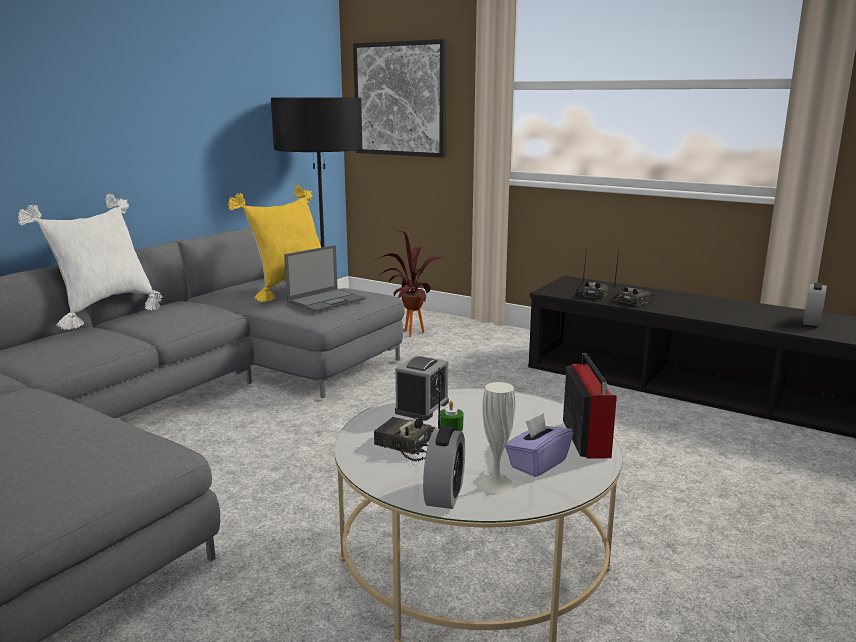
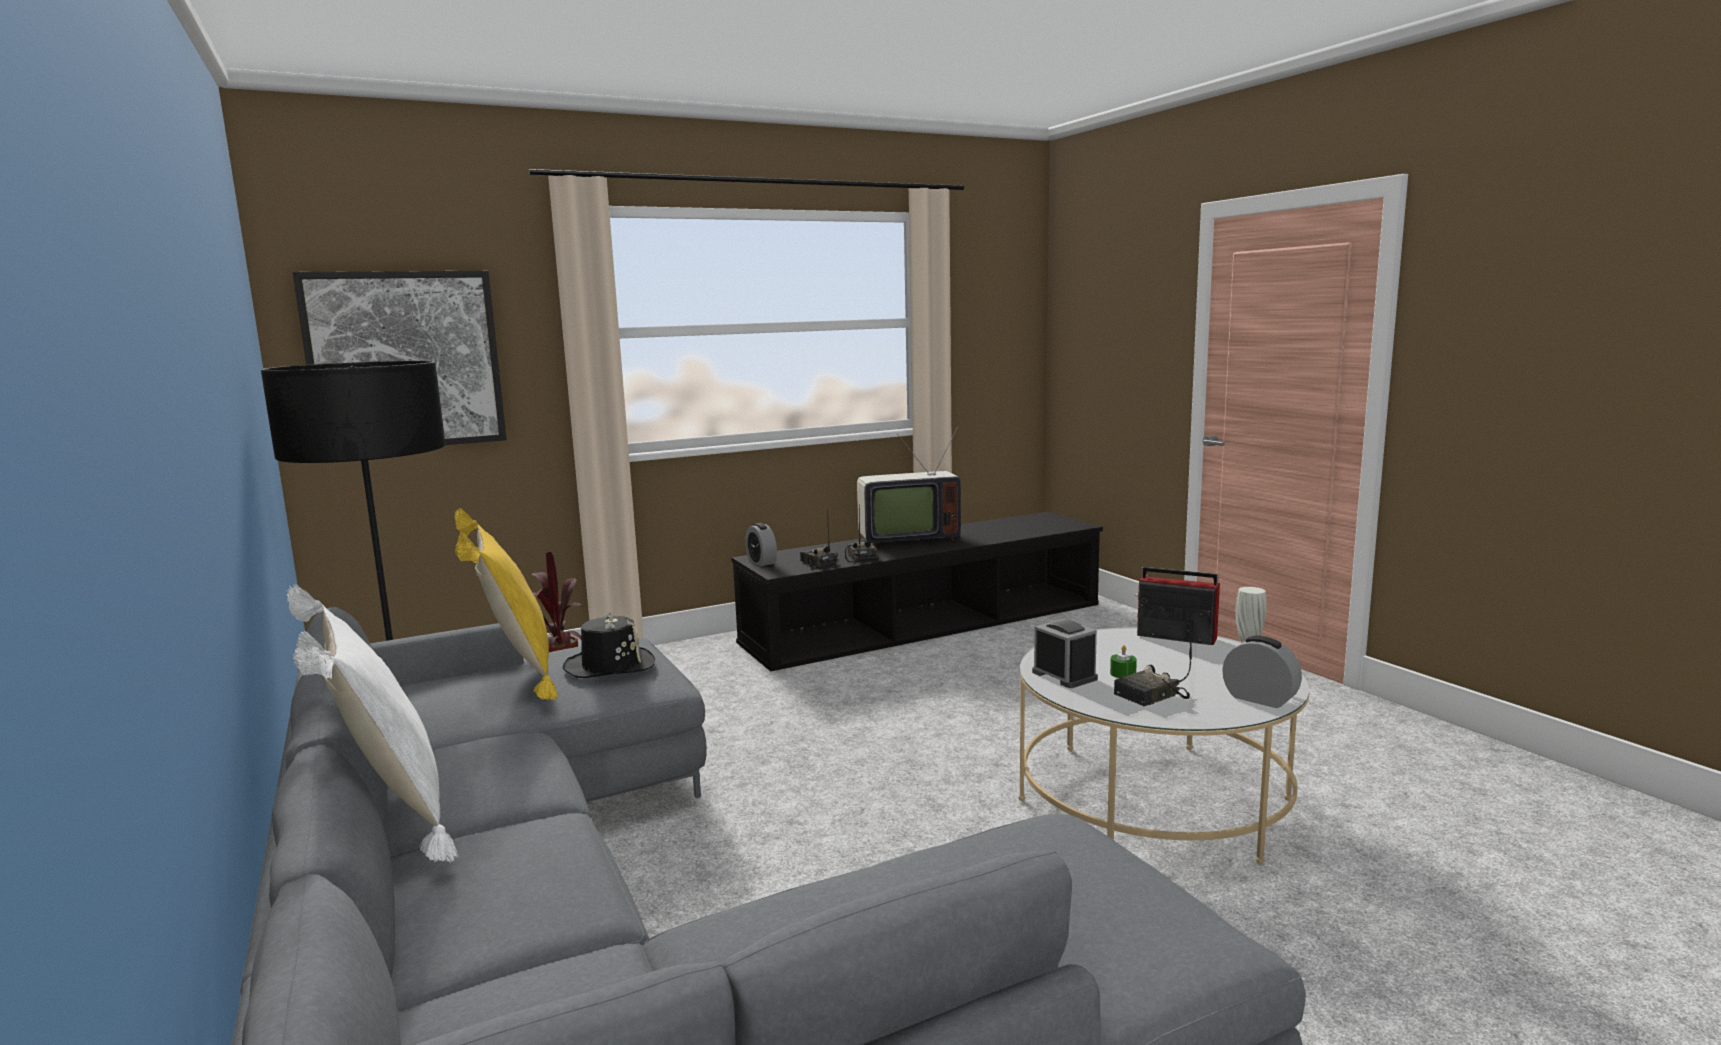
camera: 60 degrees left, 5 degrees down
laptop [284,245,366,312] -> black hat [563,612,655,678]
purple tissue box [505,413,573,477] -> none
alarm clock [803,283,827,327] -> alarm clock moved to [745,523,777,566]
none -> television [857,426,961,546]

